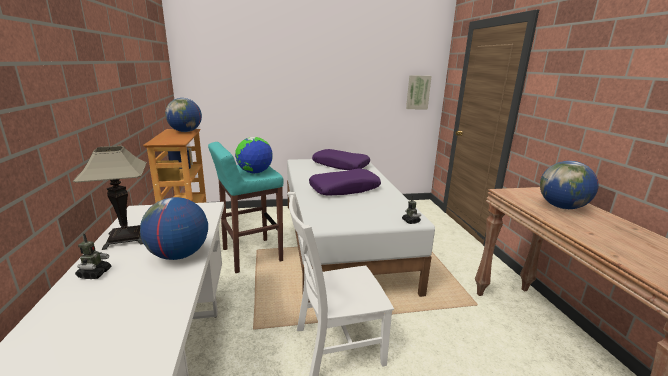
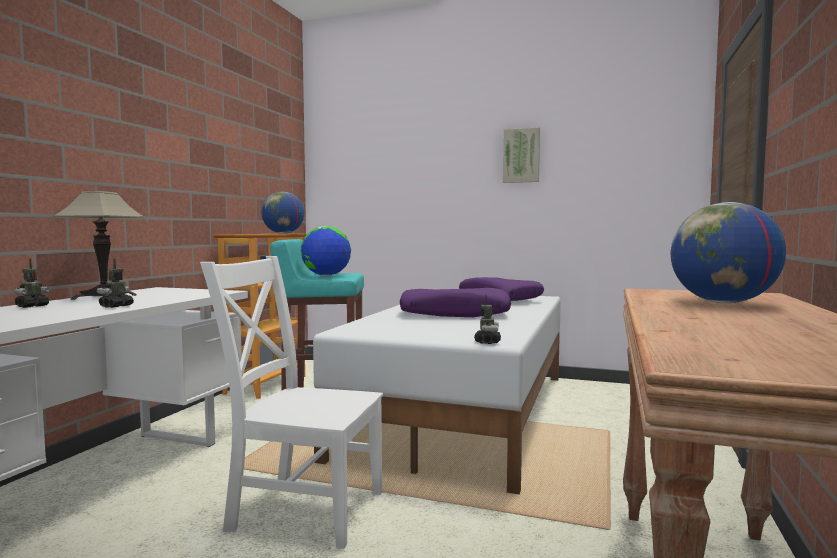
camera: 30 degrees right, 15 degrees down
globe [140,197,208,260] -> toy robot [97,259,134,308]
picture [406,75,432,109] -> picture moved to [503,127,540,183]

